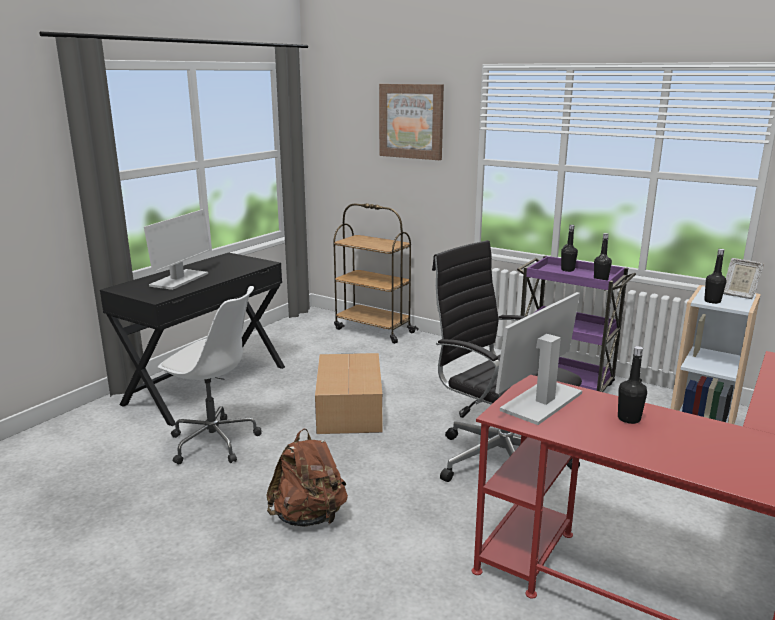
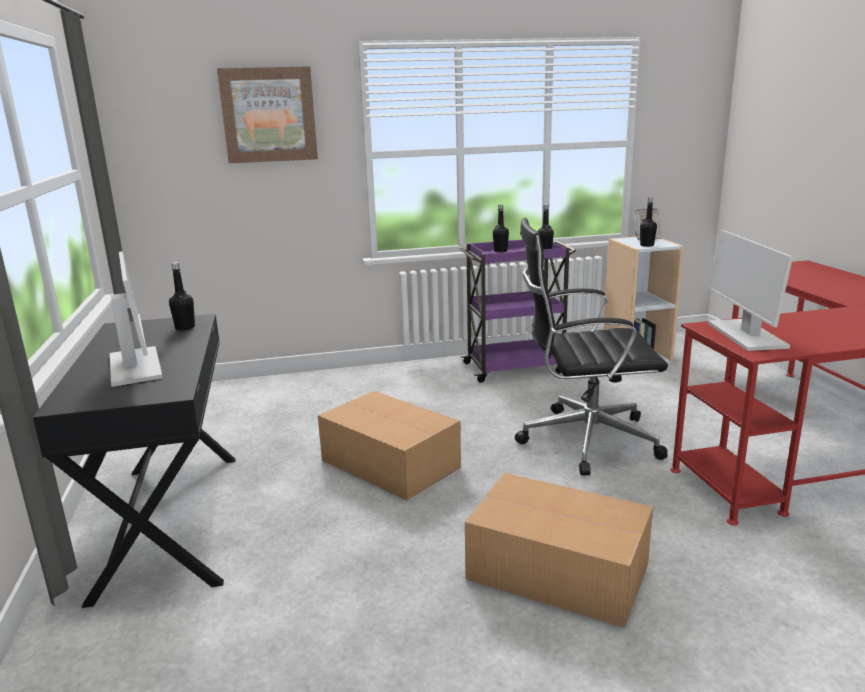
camera: 45 degrees left, 0 degrees up
white office chair [158,286,262,465] -> none
brown backpack [267,429,348,527] -> cardboard box [465,473,653,628]
brown cart [334,203,419,344] -> none
black bottle [618,346,647,424] -> black bottle moved to [169,262,195,331]

